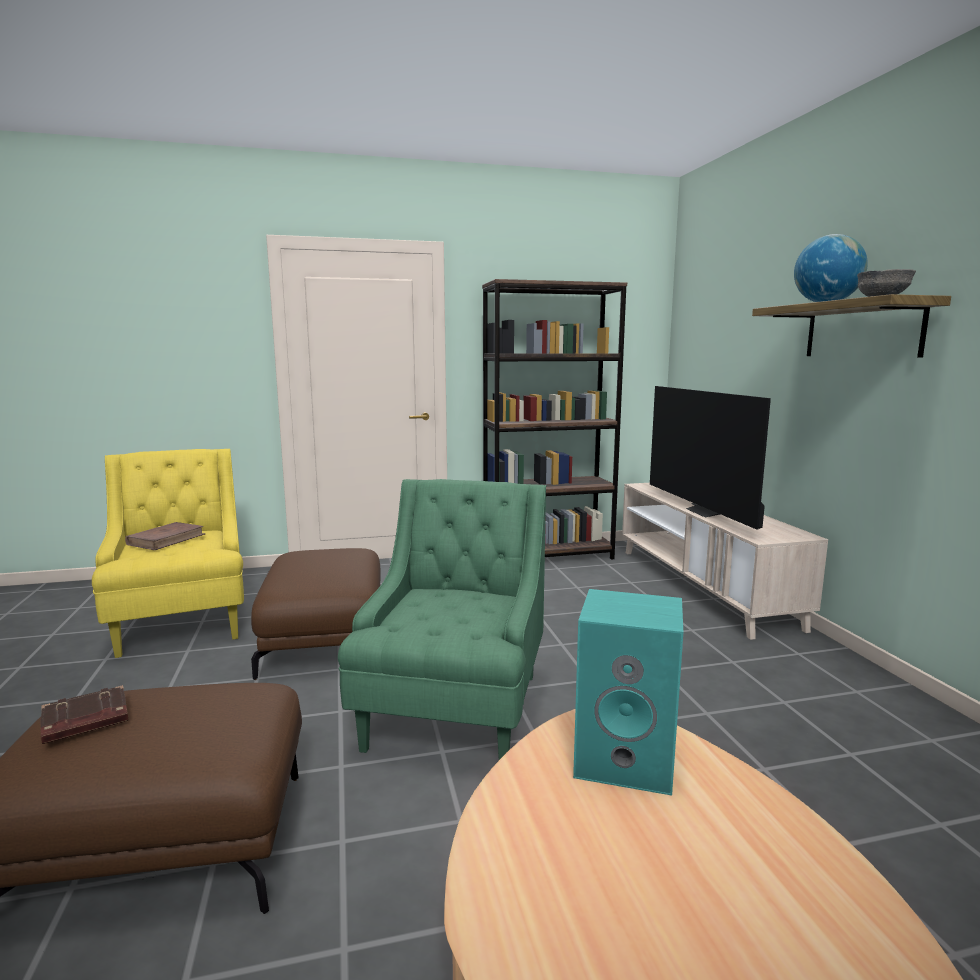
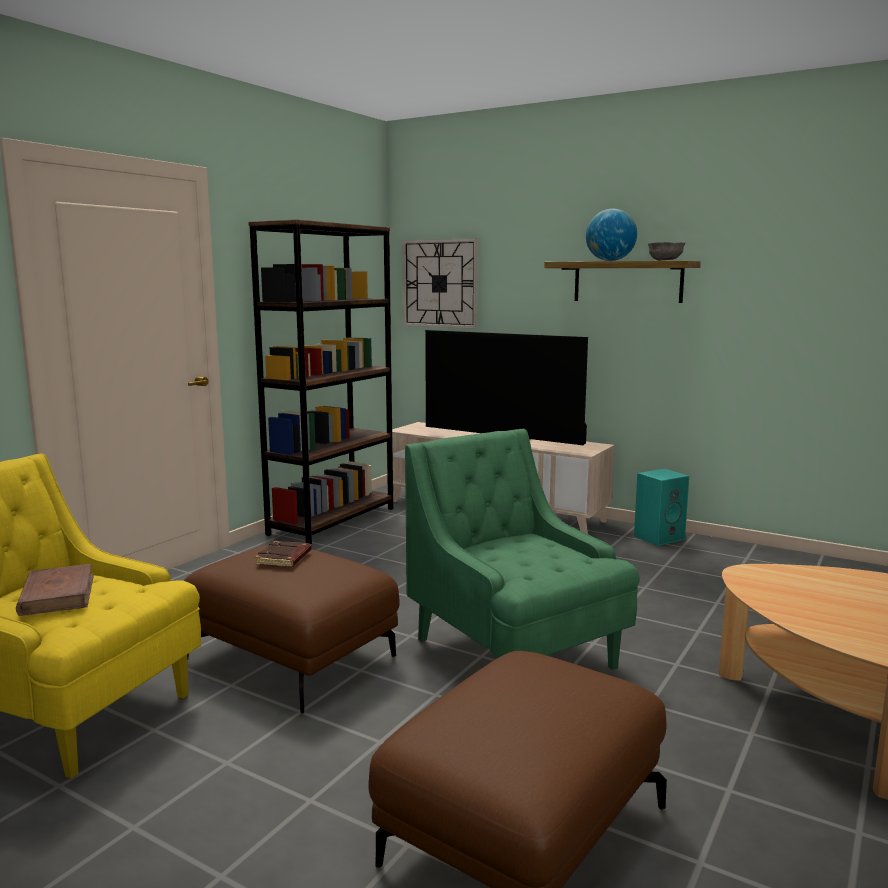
camera: 45 degrees left, 0 degrees up
brown book [40,685,128,744] -> brown book moved to [255,541,312,567]
turquoise speaker [573,589,683,796] -> turquoise speaker moved to [634,469,689,546]
none -> wall clock [402,238,478,329]

